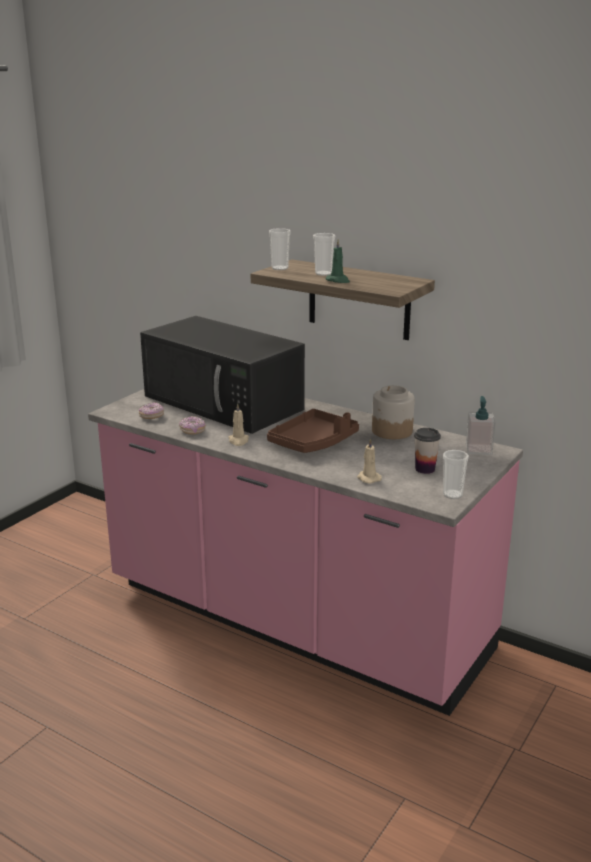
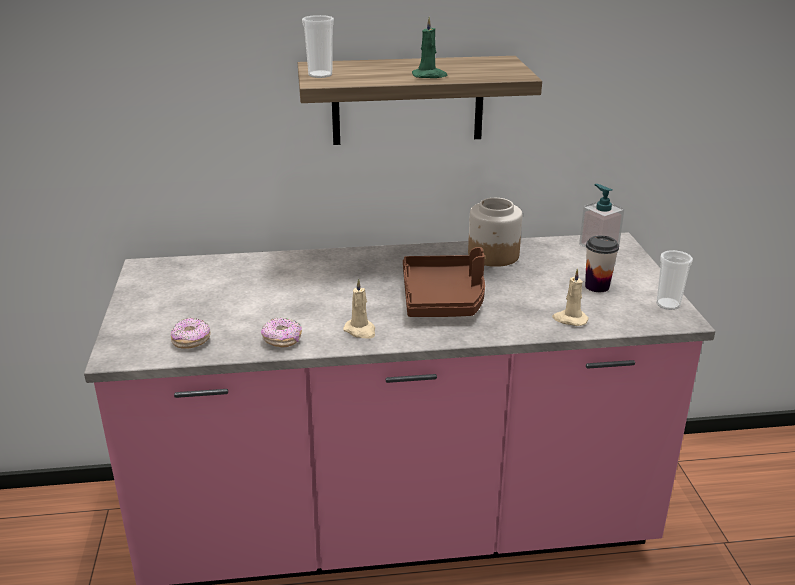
camera: 40 degrees left, 5 degrees up
black microwave [140,316,305,434] -> none
cup [313,233,335,276] -> none

